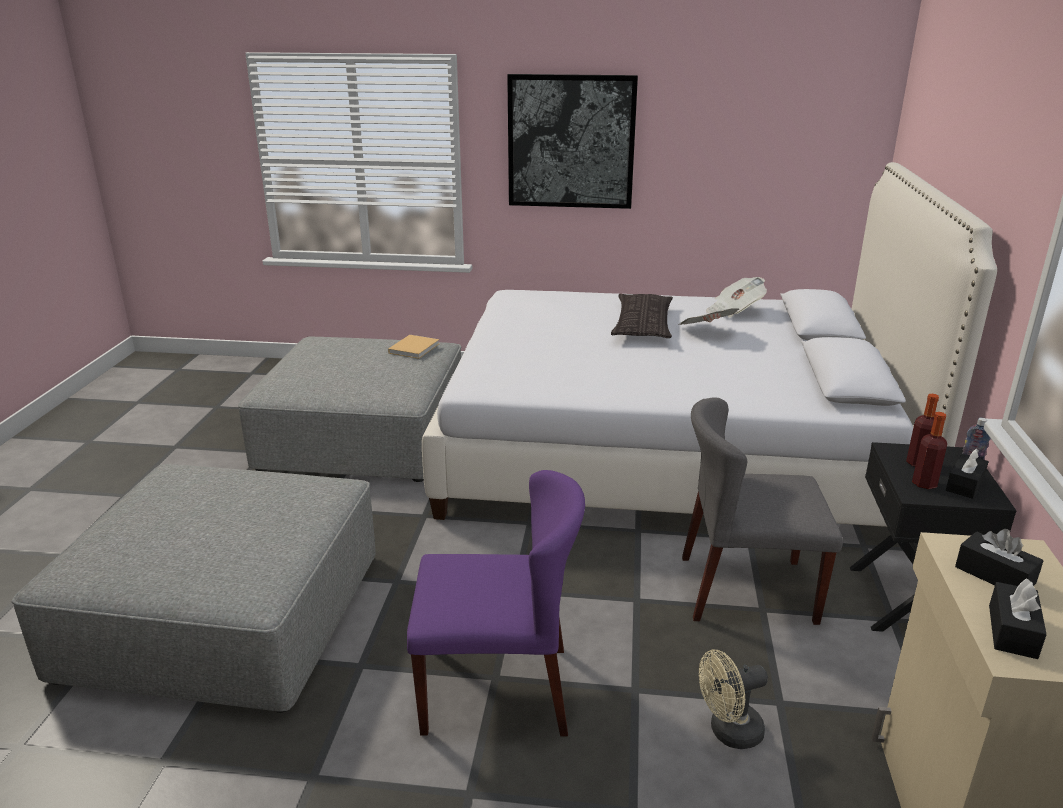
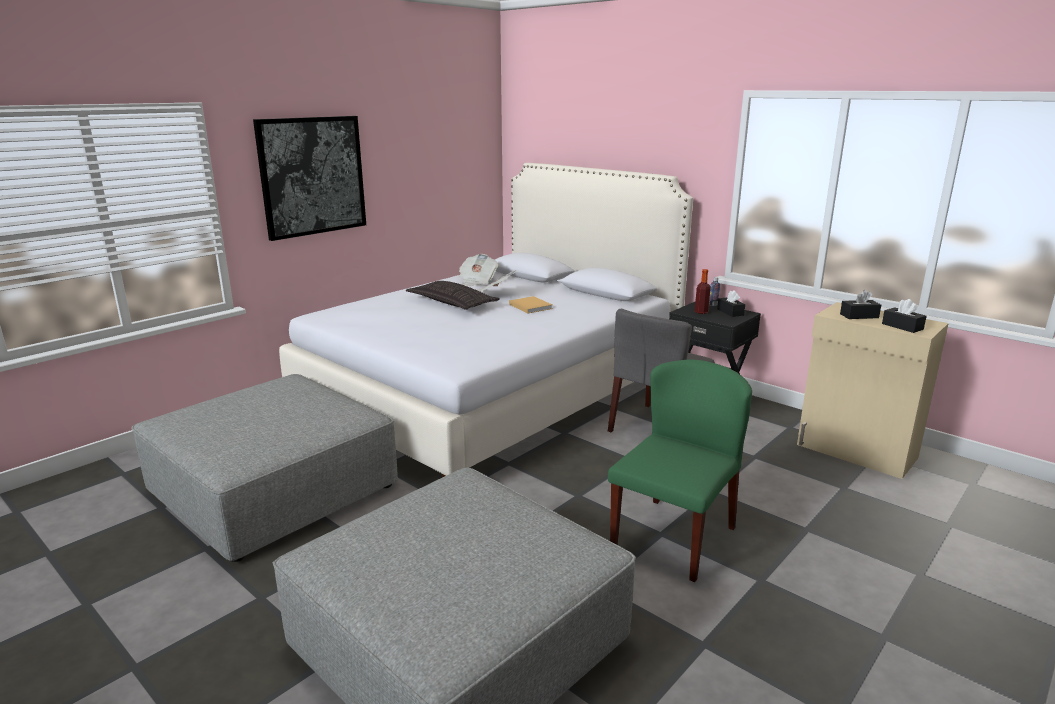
camera: 55 degrees left, 5 degrees down
beige book [388,335,439,359] -> beige book moved to [509,296,553,314]
purple chair [407,470,585,736] -> green chair [608,360,752,582]
beige fan [699,650,768,749] -> none
bottle [912,412,947,489] -> none

